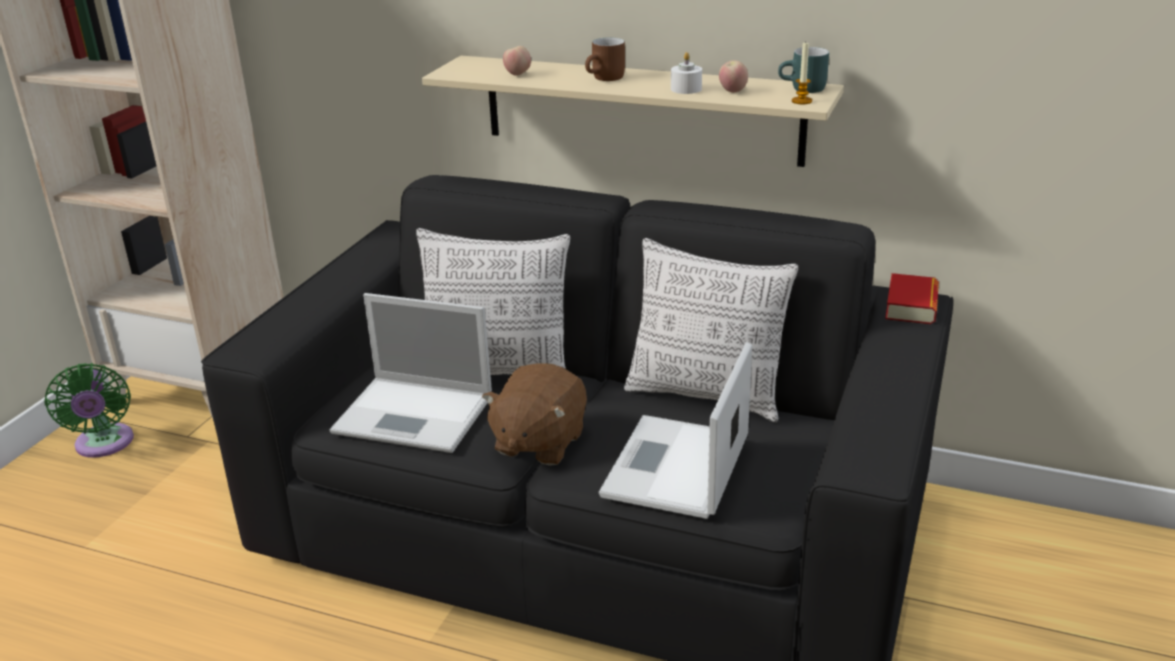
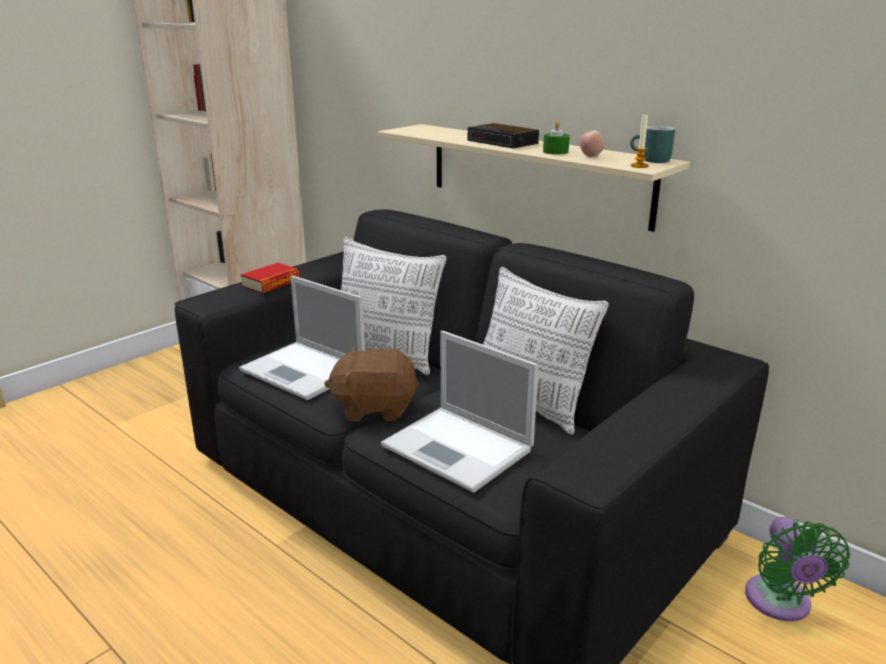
camera: 20 degrees right, 5 degrees down
green fan [44,363,134,458] -> green fan moved to [745,517,850,621]
brown plush toy [482,363,587,466] -> brown plush toy turned 45 degrees clockwise [324,346,419,421]
apple [503,46,531,76] -> none
brown mug [585,38,625,81] -> alarm clock [468,123,539,149]
laptop [599,342,752,519] -> laptop turned 90 degrees counterclockwise [381,331,538,493]
white candle [671,52,702,94] -> green candle [543,121,570,155]
book [885,273,939,324] -> book moved to [241,263,300,294]

